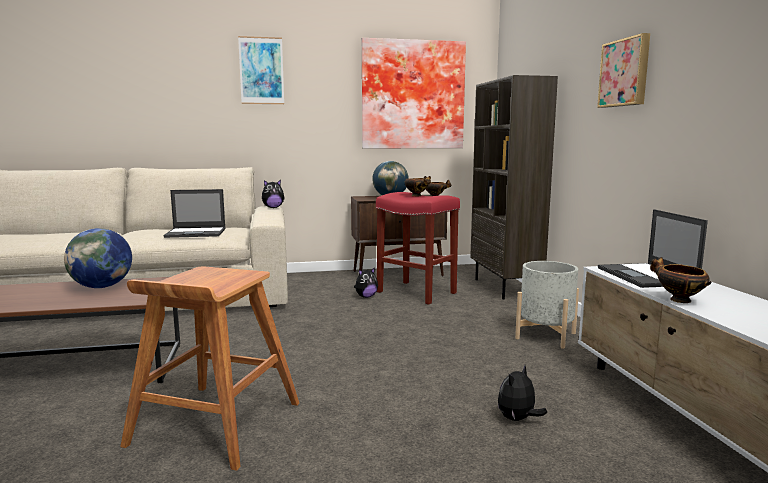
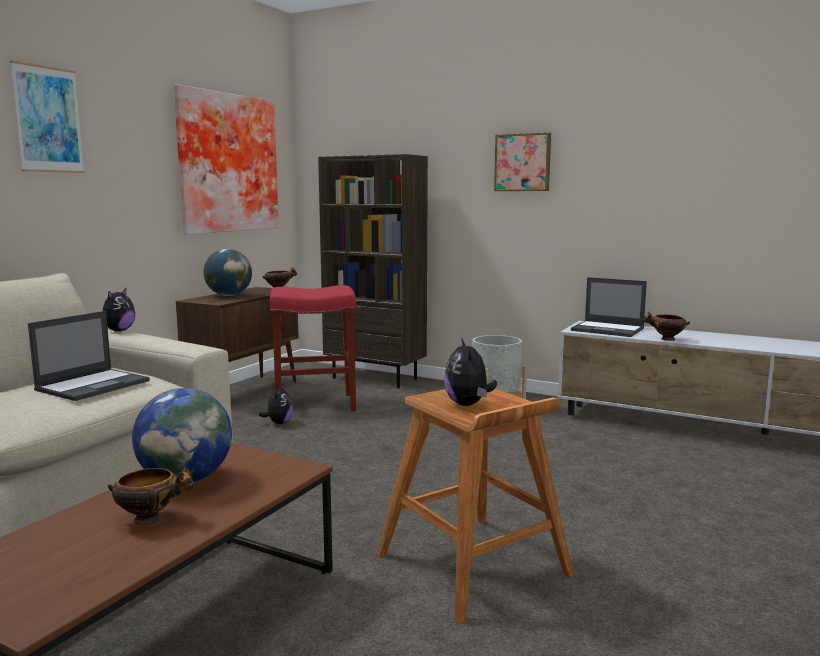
camera: 50 degrees left, 0 degrees up
bowl [405,176,431,196] -> bowl moved to [108,466,194,525]
plush toy [498,365,547,421] -> plush toy moved to [444,338,497,406]

